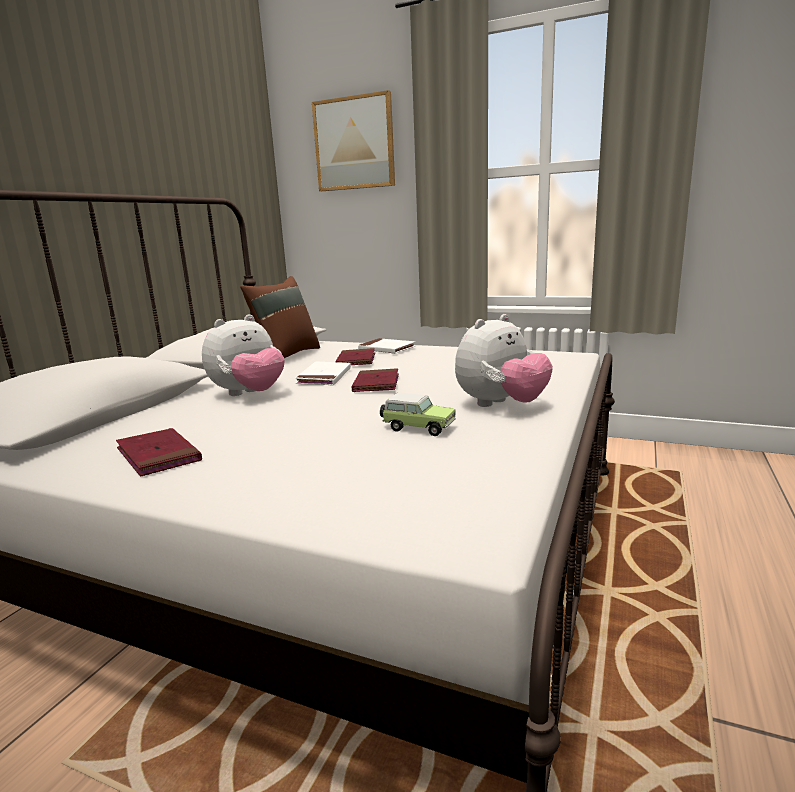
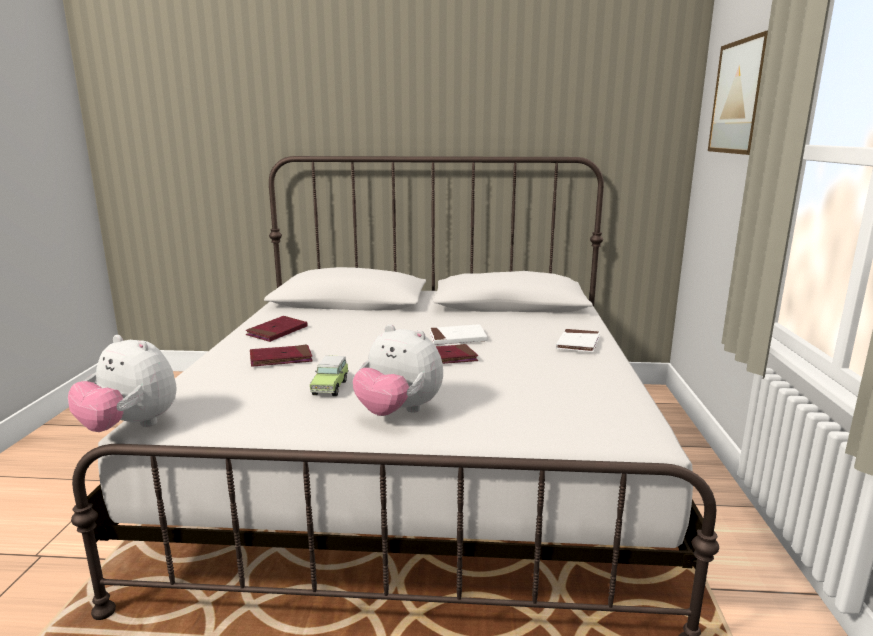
camera: 70 degrees right, 0 degrees up
plush toy [202,315,284,396] -> plush toy moved to [68,335,177,432]
brown pillow [240,276,320,359] -> none
red book [335,348,375,365] -> red book moved to [250,344,313,367]

